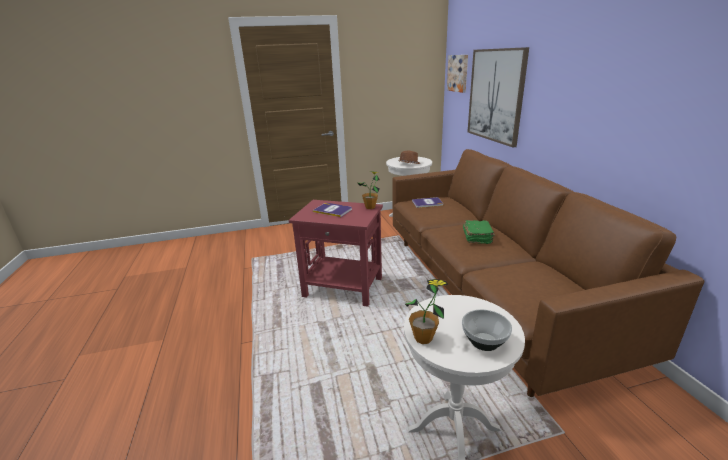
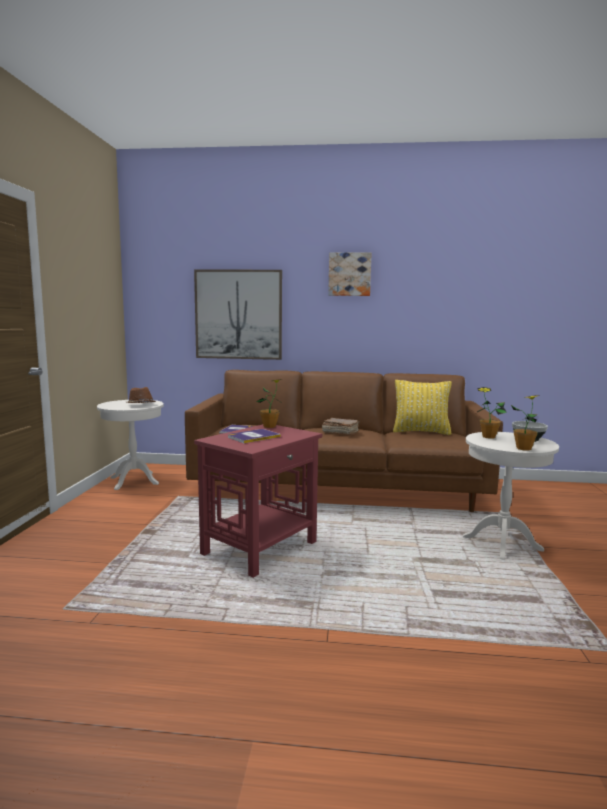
camera: 70 degrees left, 15 degrees down
picture [447,55,468,93] -> picture moved to [328,252,372,296]
green book [463,220,495,244] -> brown book [322,418,360,435]
none -> yellow pillow [393,380,452,435]
none -> potted plant [477,387,507,439]

